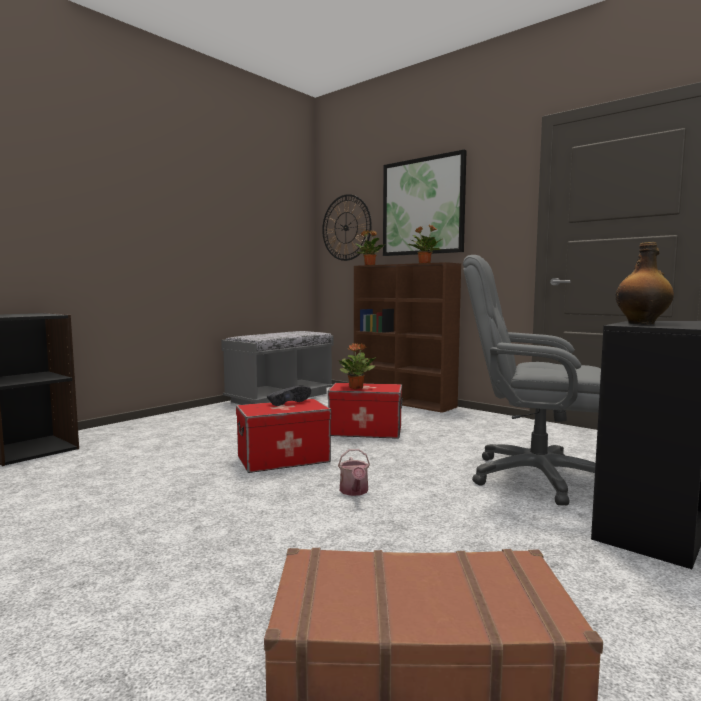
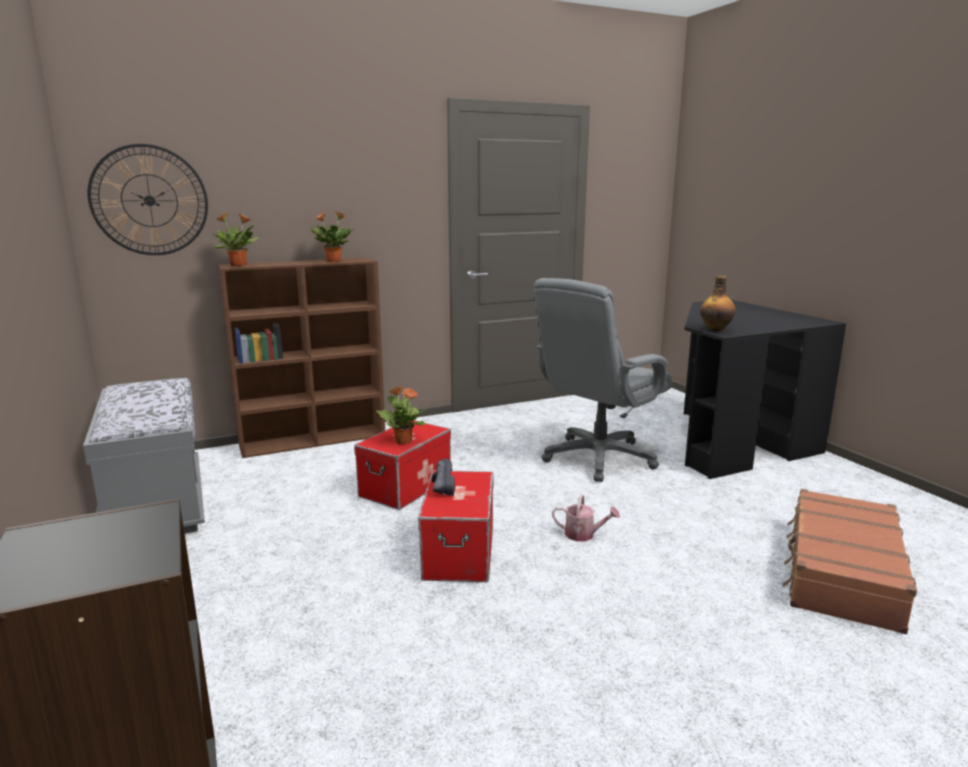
camera: 65 degrees left, 10 degrees up
picture [383,149,467,256] -> none

